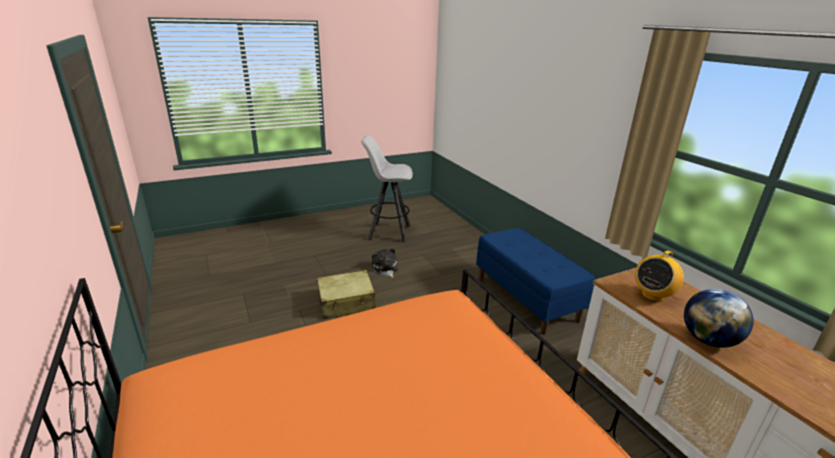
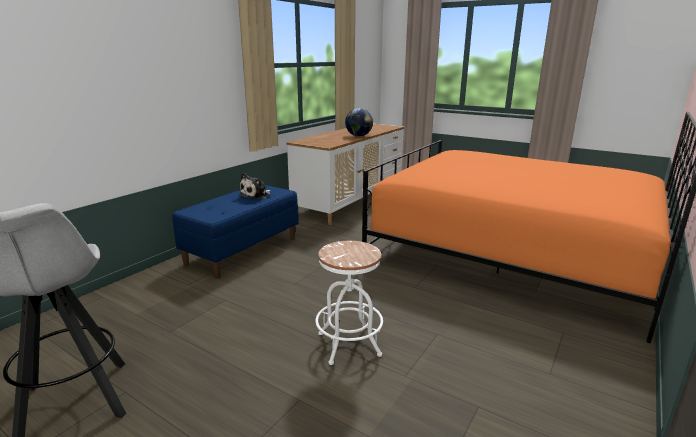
camera: 120 degrees left, 5 degrees down
beige suitcase [317,270,377,319] -> white stool [315,241,383,365]
plush toy [372,248,398,278] -> plush toy moved to [239,173,271,199]
radio [635,250,684,302] -> none

